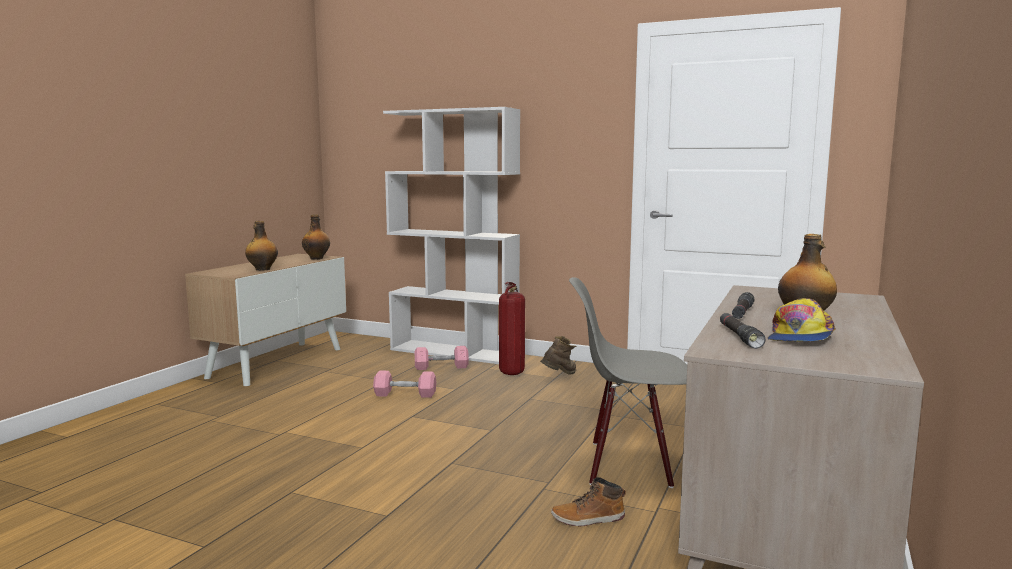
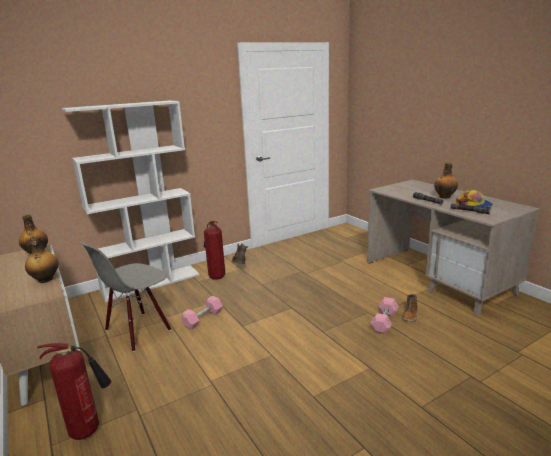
camera: 55 degrees left, 10 degrees up
pink dumbbell [415,346,469,370] -> pink dumbbell moved to [370,297,399,334]
grey chair [569,277,687,488] -> grey chair moved to [79,241,171,352]
none -> fire extinguisher [37,343,112,440]

